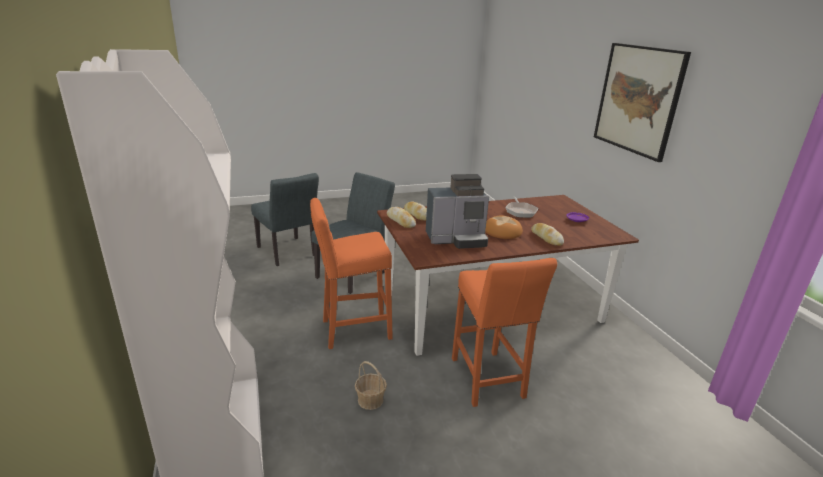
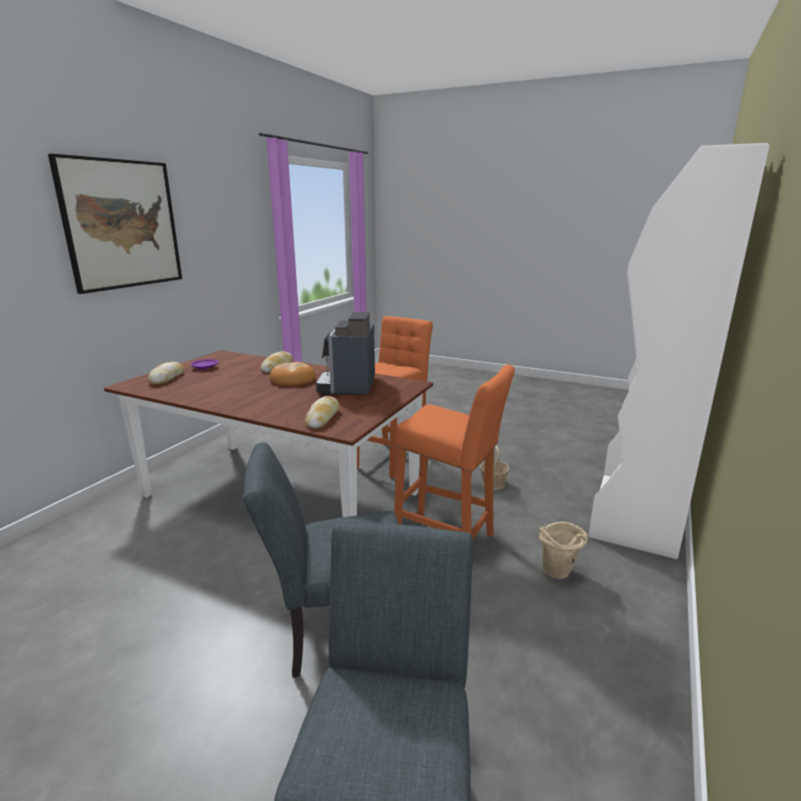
camera: 135 degrees left, 5 degrees down
bread [387,207,416,228] -> bread moved to [148,362,185,384]
coffee machine [426,174,489,249] -> coffee machine turned 120 degrees counterclockwise [316,312,375,395]
frying pan [506,196,538,218] -> none
none -> beige bucket [539,522,588,579]

